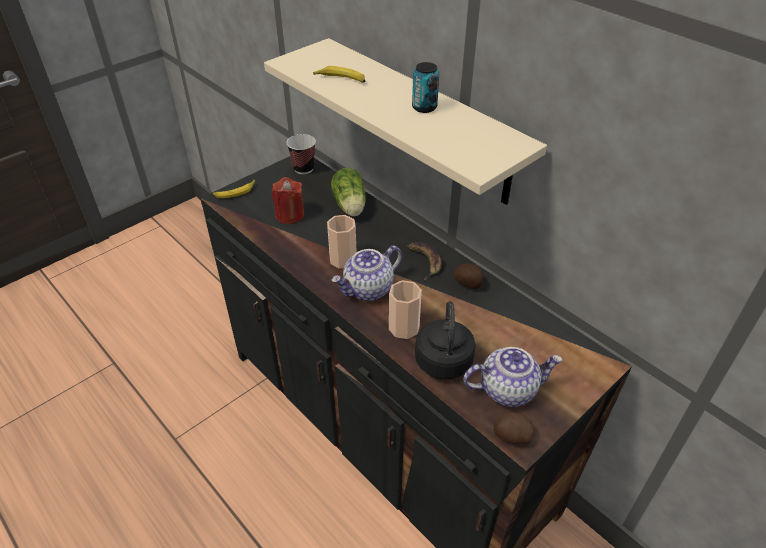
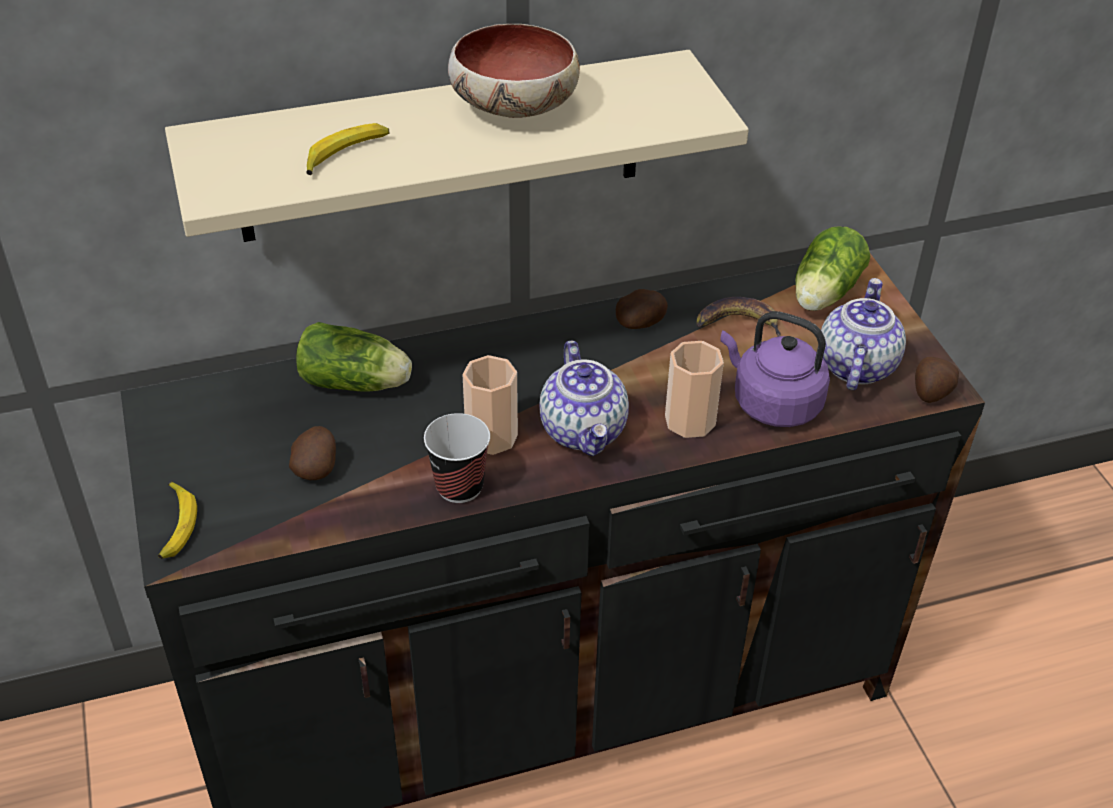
camera: 65 degrees left, 0 degrees up
red candle [271,177,304,224] -> potato [289,426,336,480]
cup [287,134,316,174] -> cup moved to [424,413,490,503]
banana [407,242,442,281] -> banana moved to [697,297,781,337]
can [412,62,439,113] -> bowl [448,24,580,118]
black kettle [415,301,476,380] -> purple kettle [720,311,830,427]
none -> lettuce [795,227,870,311]

